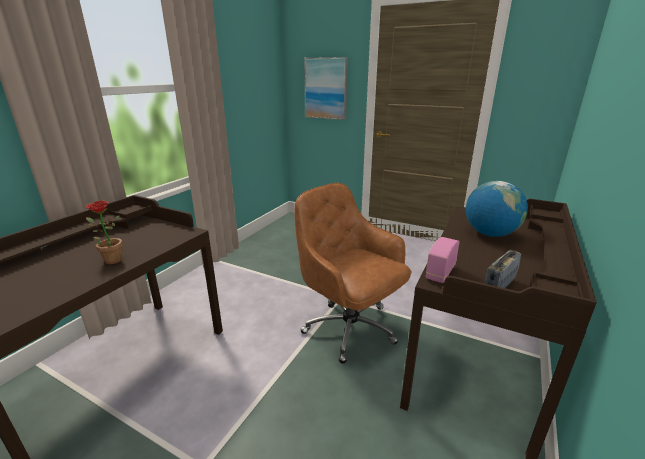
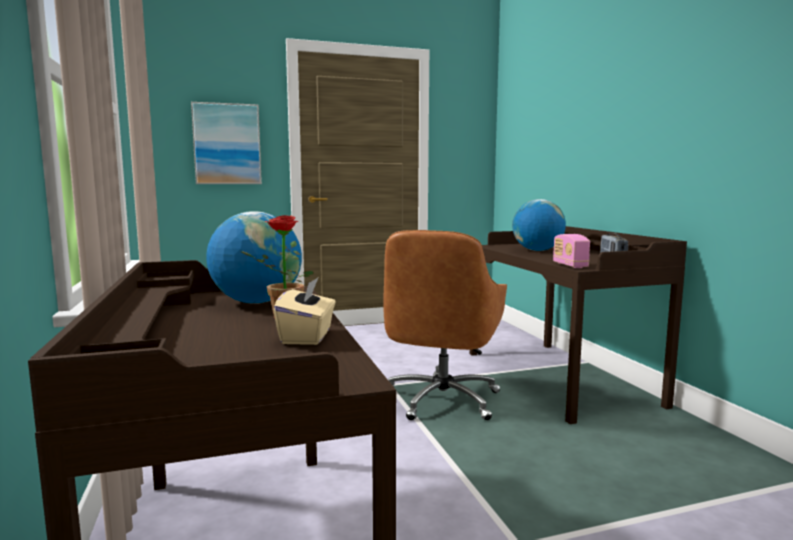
camera: 45 degrees left, 15 degrees down
brown office chair [295,183,412,364] -> brown office chair turned 75 degrees counterclockwise [384,230,507,420]
none -> globe [206,211,302,303]
none -> beige tissue box [273,278,335,345]

